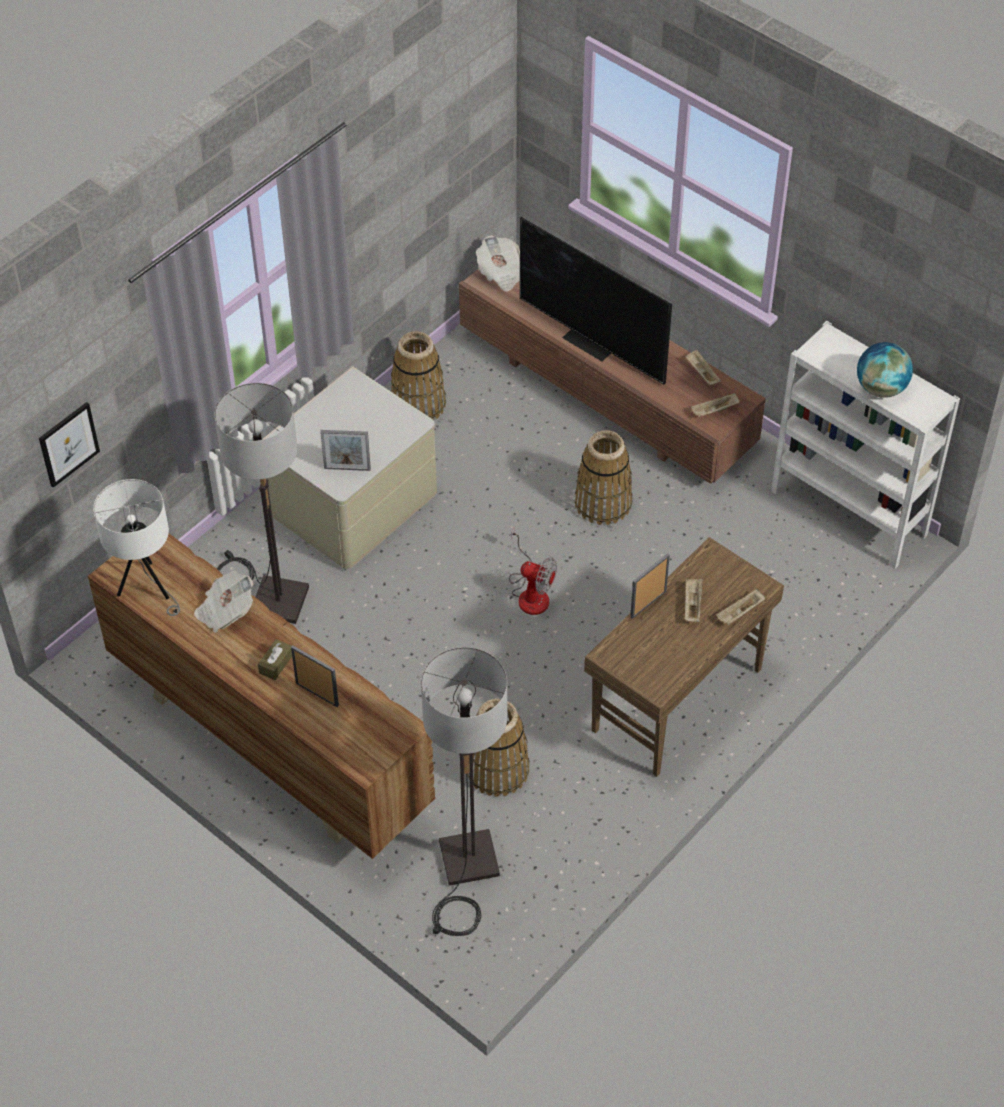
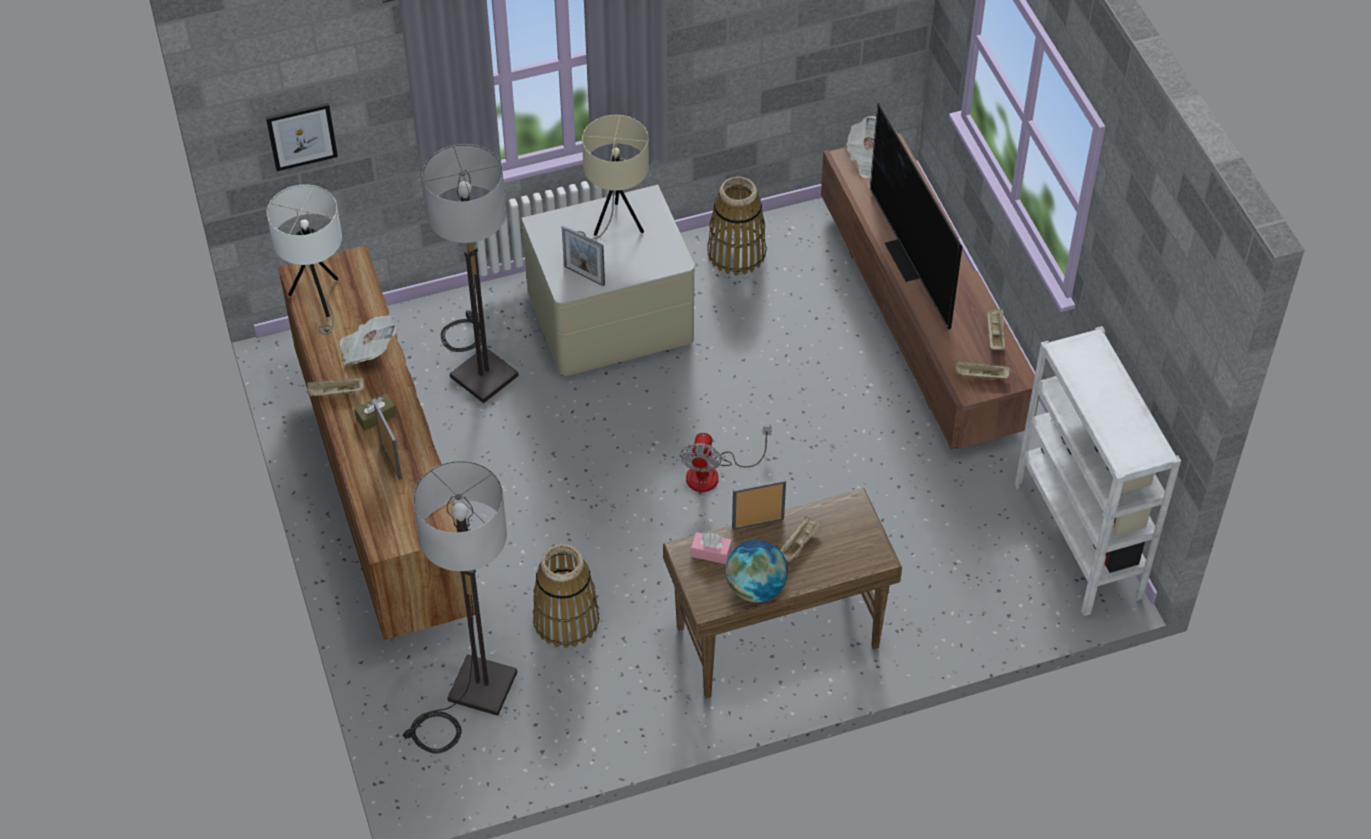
camera: 30 degrees right, 0 degrees up
fan [509,526,557,615] -> fan turned 45 degrees clockwise [680,426,772,492]
basket [575,430,632,525] -> none
beige tray [716,589,765,625] -> beige tray moved to [307,377,364,396]
globe [857,342,913,398] -> globe moved to [725,540,788,602]
none -> beige table lamp [577,115,649,240]
none -> pink tissue box [691,532,732,564]

